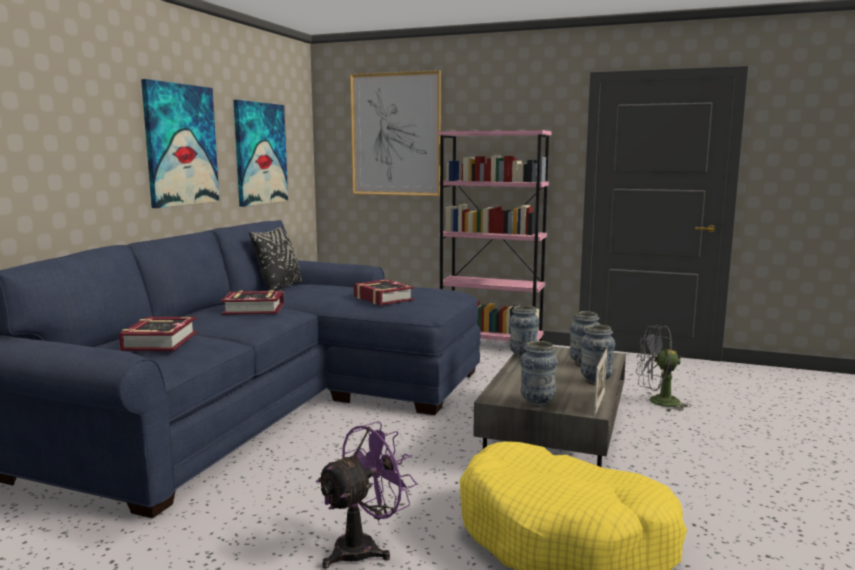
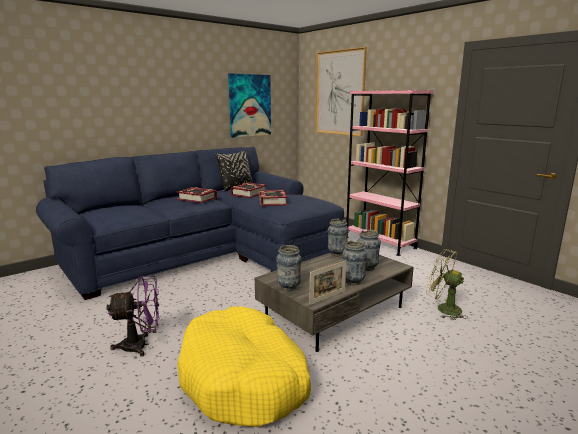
camera: 30 degrees right, 5 degrees up
book [119,317,197,351] -> book moved to [231,182,267,198]
picture [141,79,219,208] -> none
grey fan [636,325,692,412] -> green fan [426,249,467,320]

